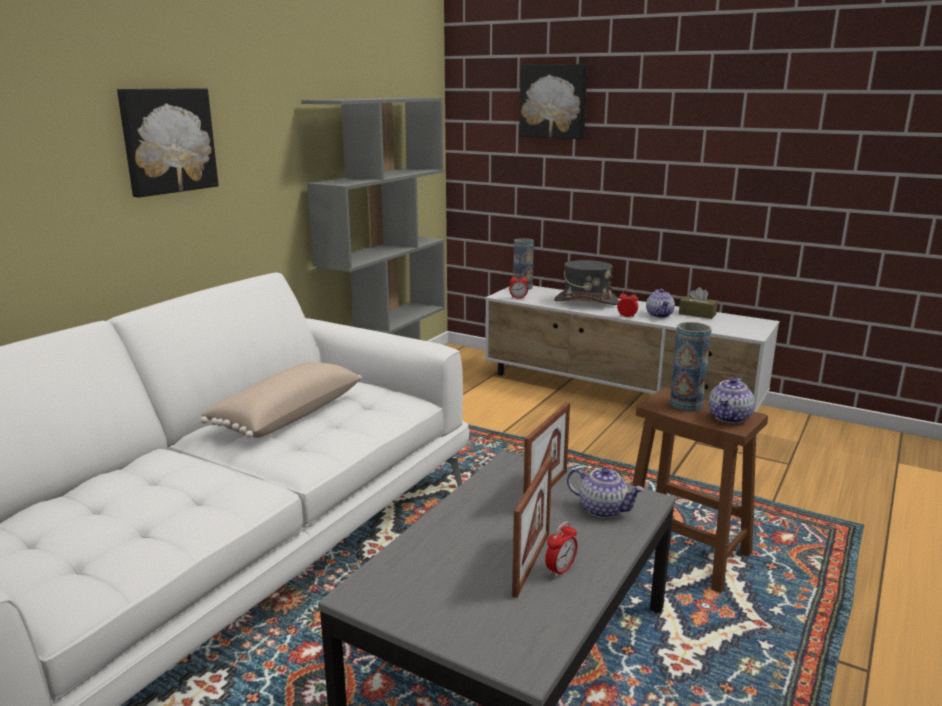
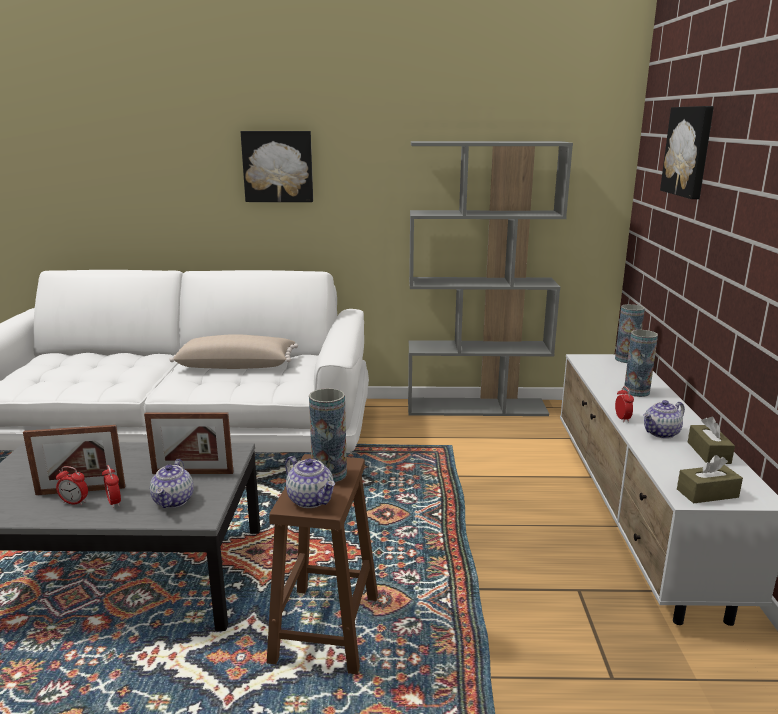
camera: 60 degrees right, 0 degrees up
alarm clock [509,274,528,299] -> alarm clock moved to [102,465,121,508]
grey hat [554,260,619,305] -> vase [624,330,658,397]
teapot [709,377,754,423] -> teapot turned 135 degrees counterclockwise [285,456,335,508]
none -> brown tissue box [677,455,743,504]

